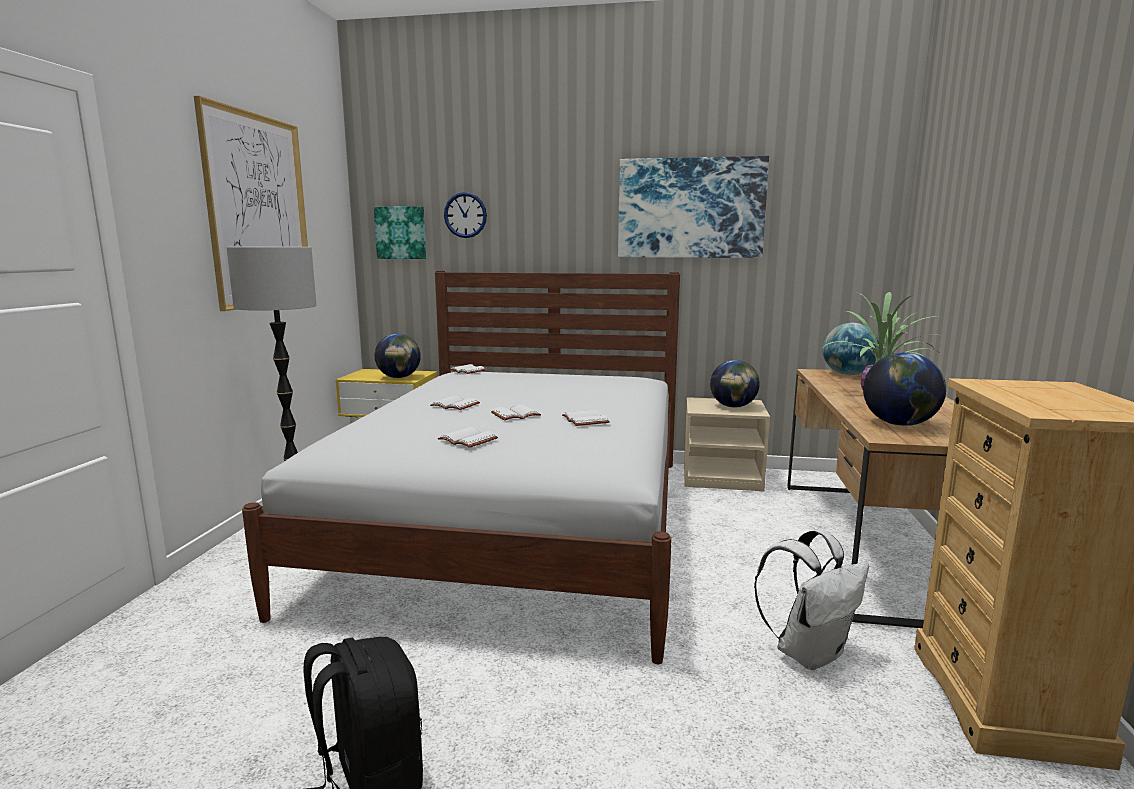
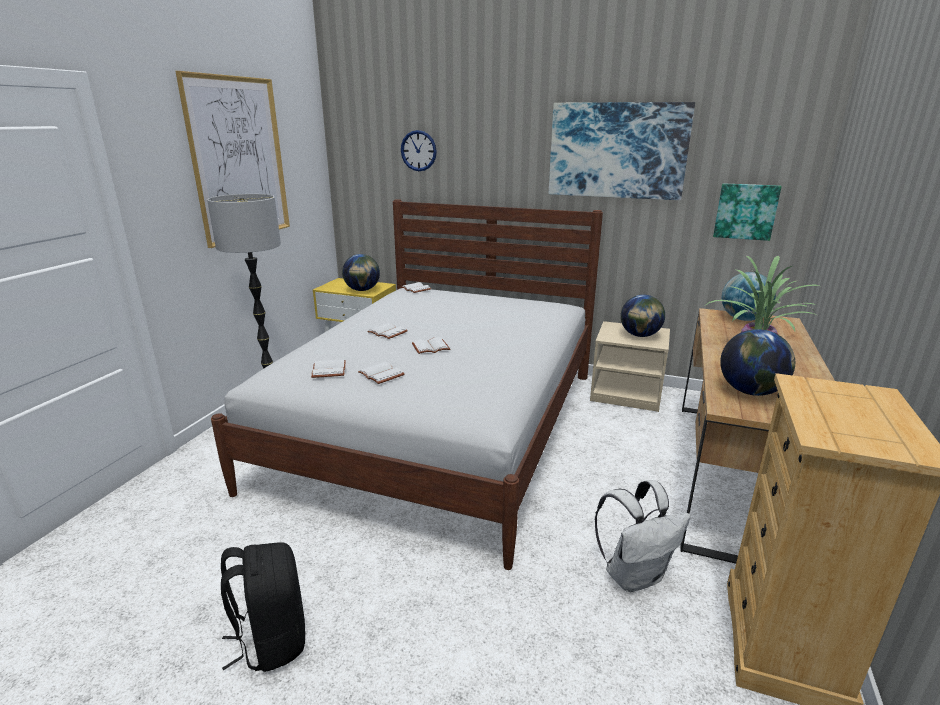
camera: 10 degrees right, 10 degrees up
picture [374,206,426,259] -> picture moved to [713,183,782,241]
white book [562,410,610,426] -> white book moved to [311,359,346,378]

